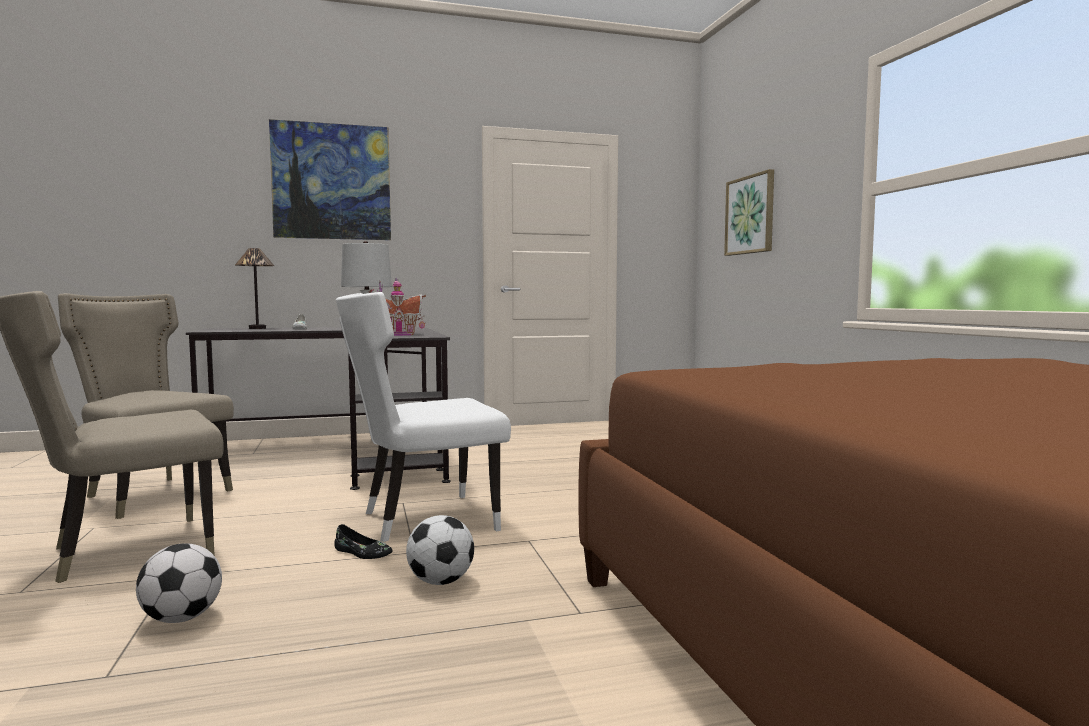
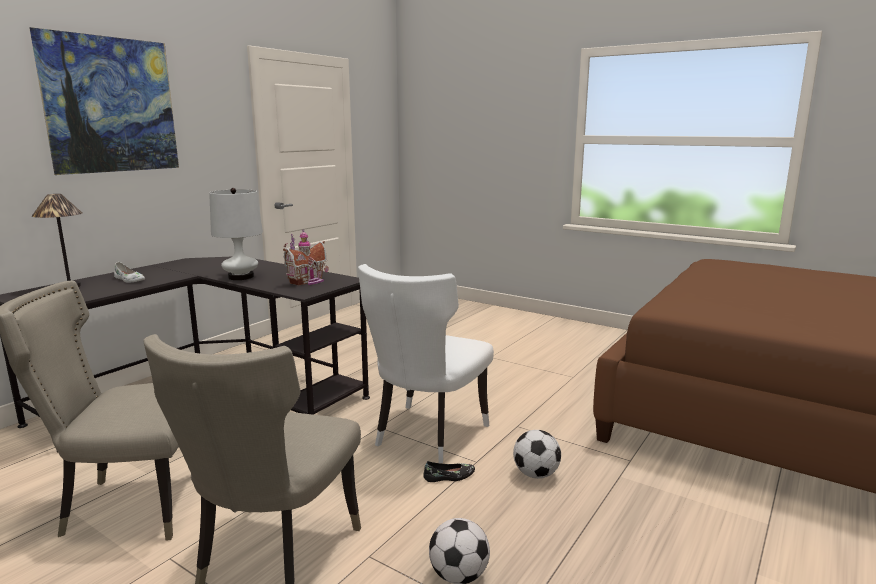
camera: 40 degrees left, 10 degrees up
picture [724,169,774,256] -> none

